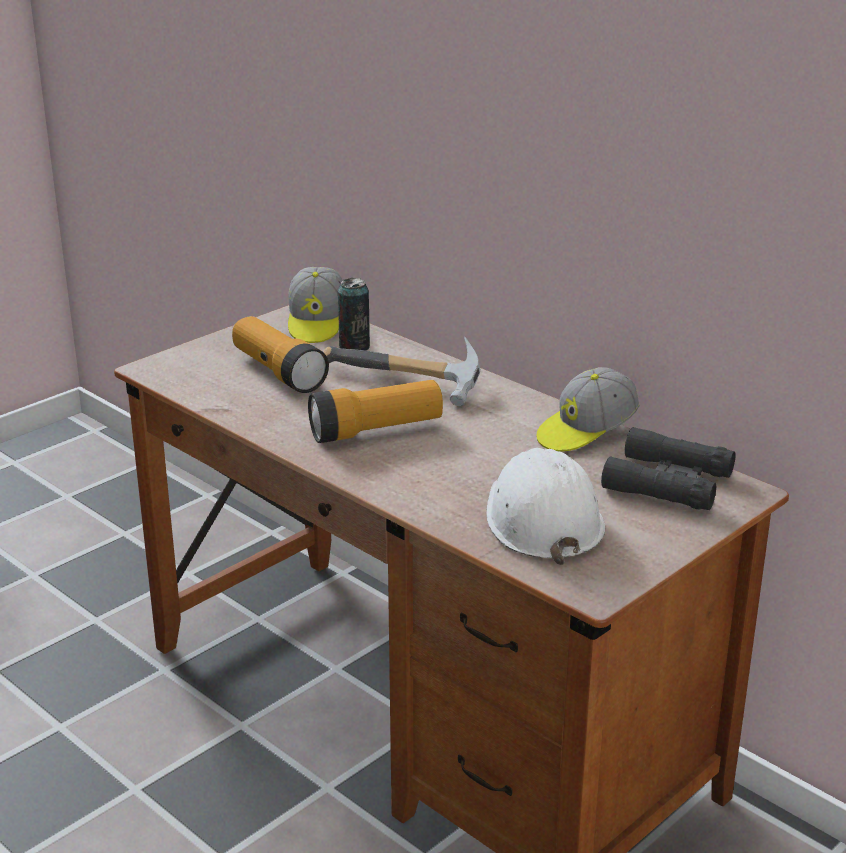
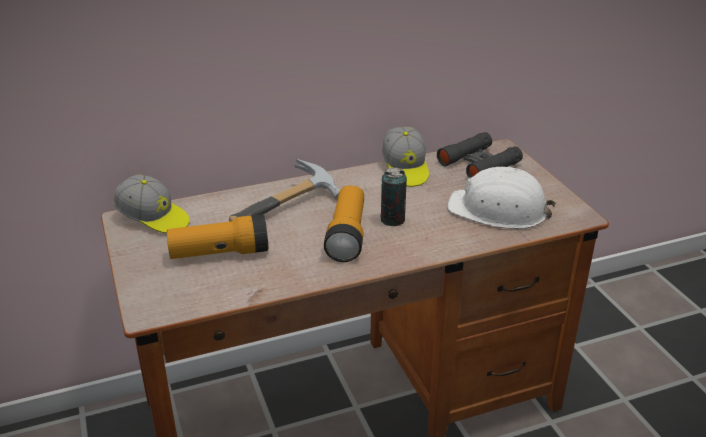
camera: 65 degrees left, 5 degrees up
can [338,278,370,351] -> can moved to [381,168,407,226]

